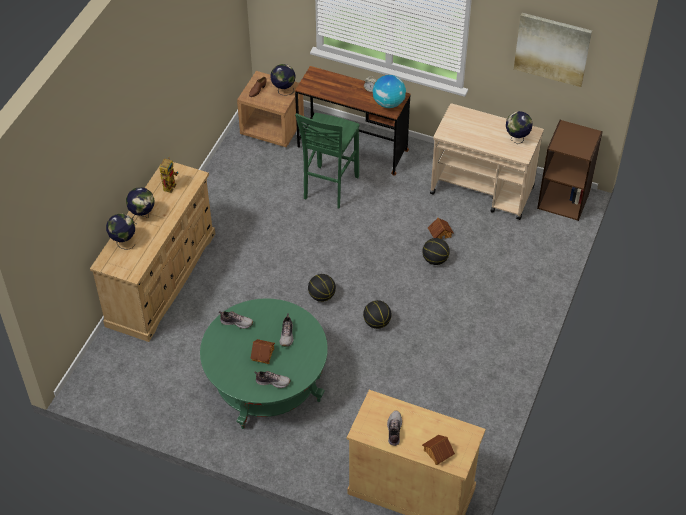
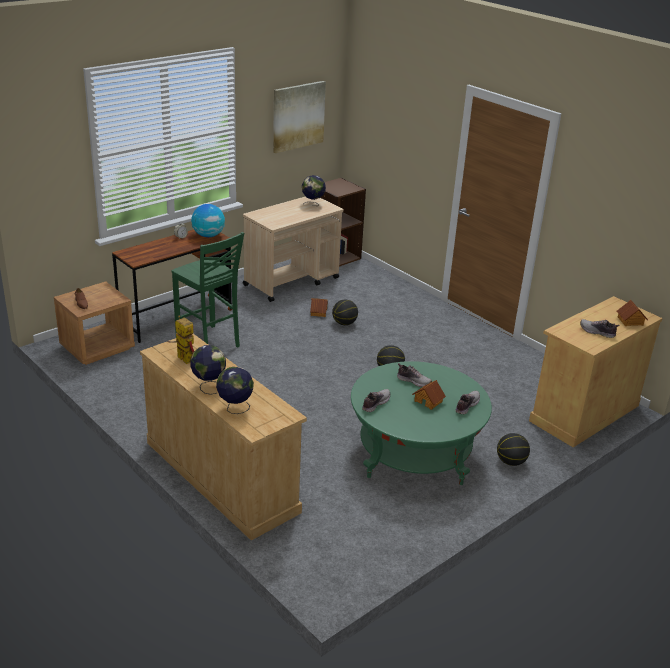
camera: 65 degrees left, 20 degrees down
globe [270,64,295,96] -> none
basketball [308,274,336,302] -> basketball moved to [497,433,530,466]

